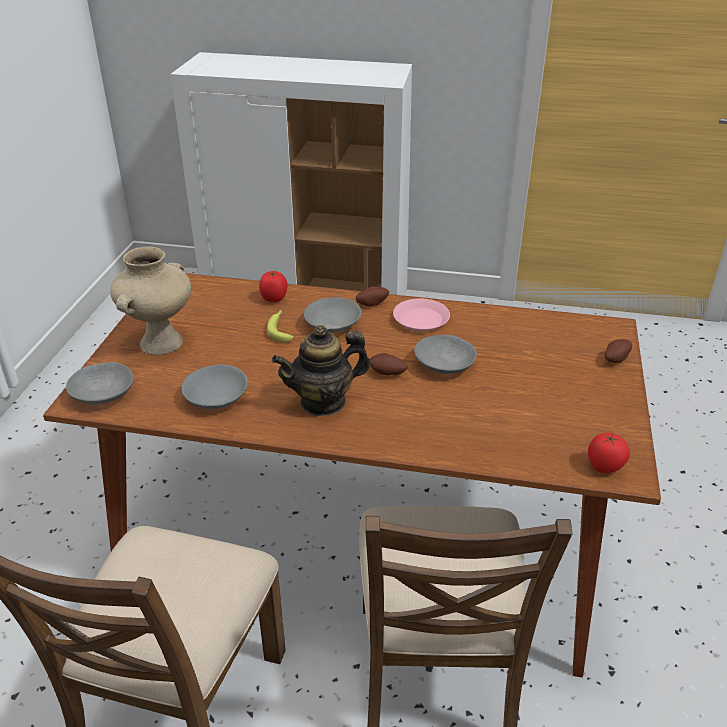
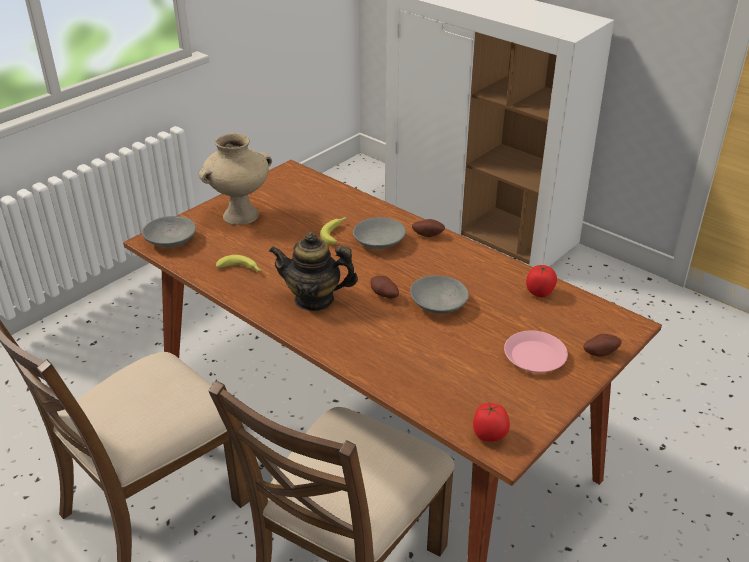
camera: 30 degrees right, 0 degrees up
grey bowl [181,365,248,410] -> banana [216,255,262,272]
tomato [259,271,288,302] -> tomato moved to [526,265,557,297]
pink plate [393,299,450,331] -> pink plate moved to [504,331,568,373]

